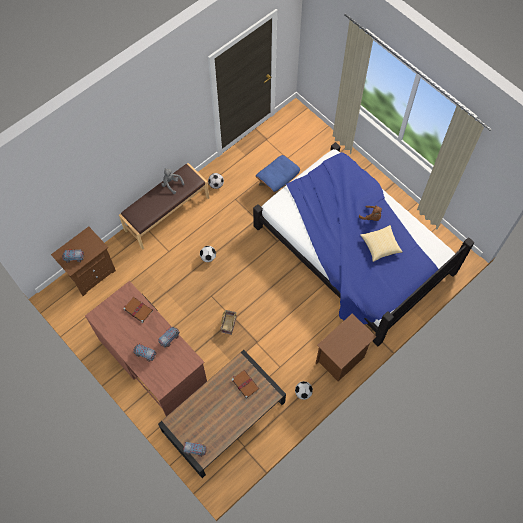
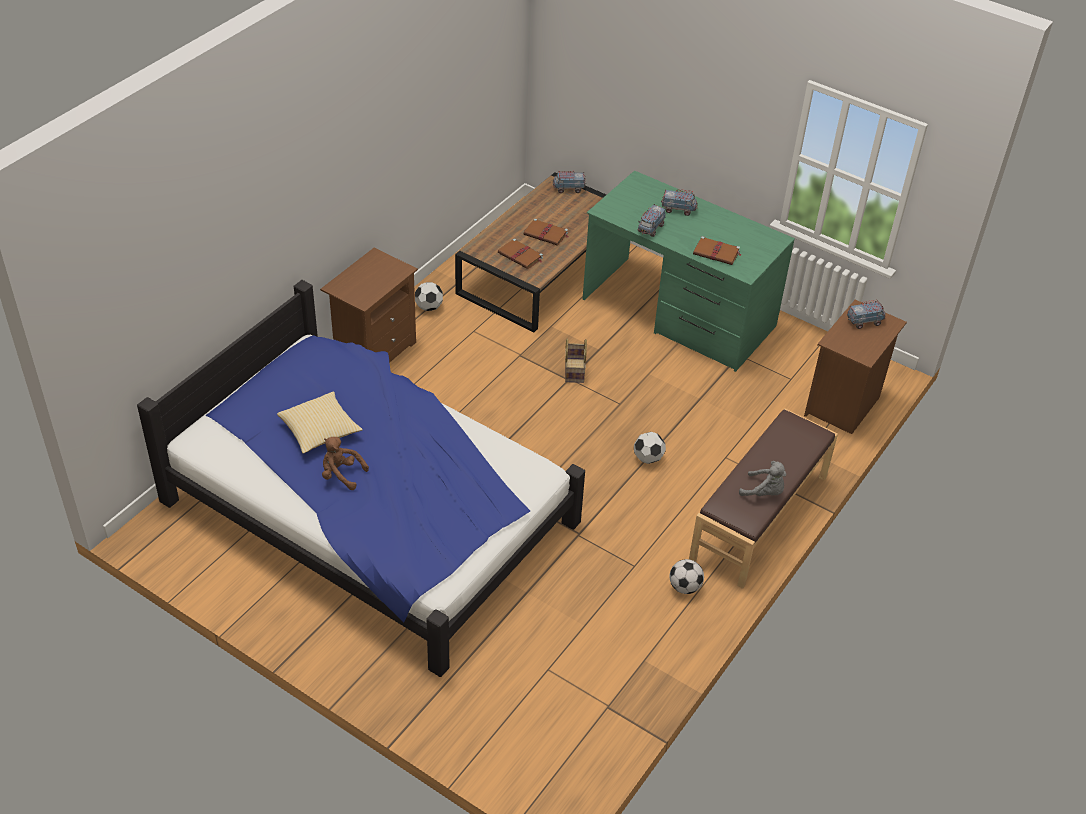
camera: 165 degrees right, 20 degrees down
brown desk [85,281,207,417] -> green desk [583,171,795,372]
blue ottoman [255,155,300,194] -> none
none -> brown book [524,219,569,246]

